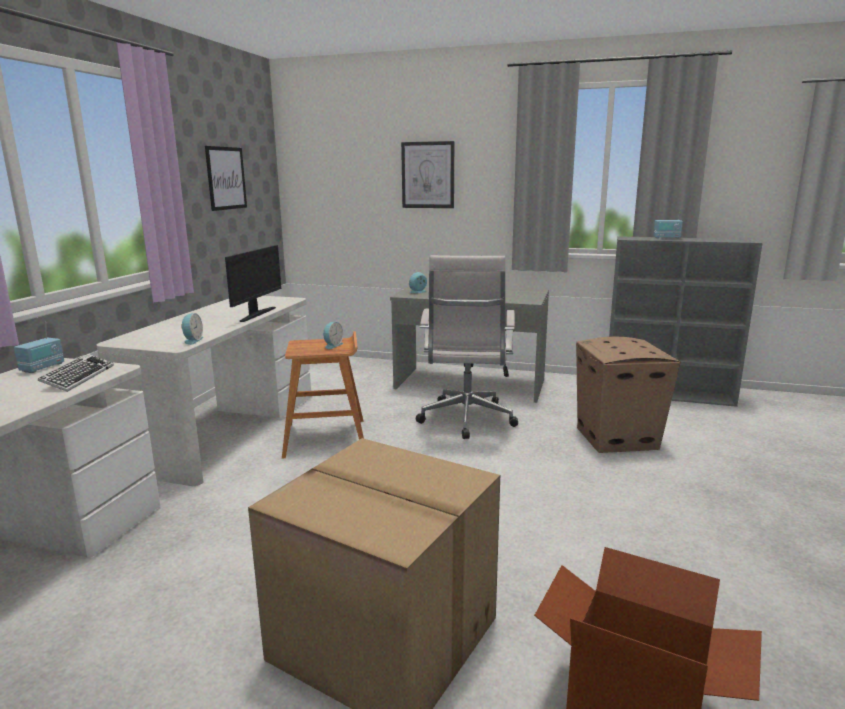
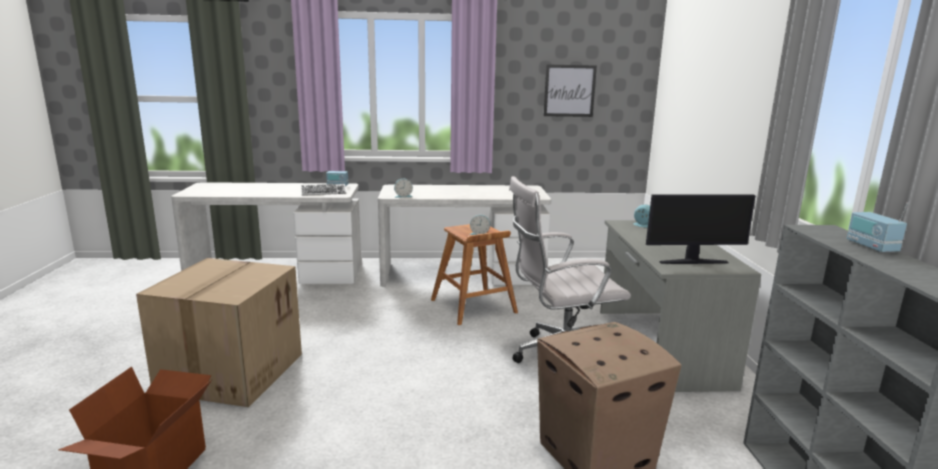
camera: 70 degrees right, 0 degrees up
monitor [225,245,281,322] -> monitor moved to [646,194,756,264]
picture [401,141,454,208] -> none

